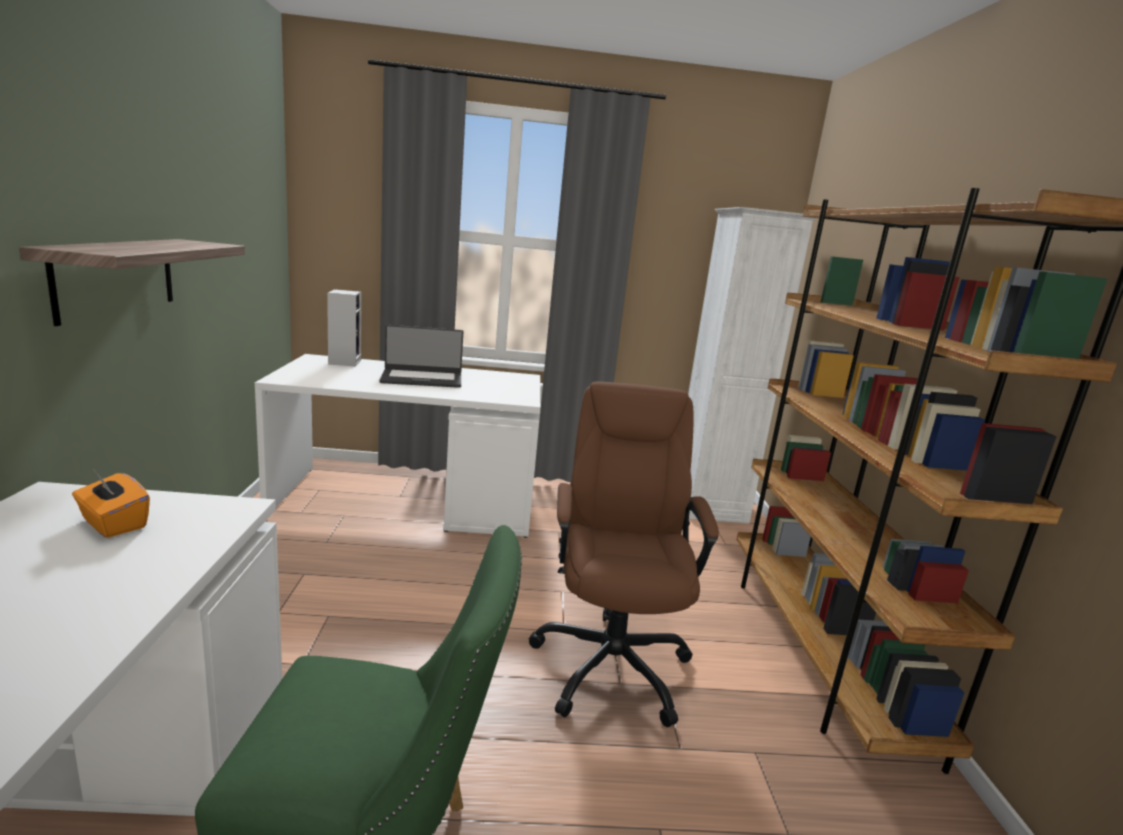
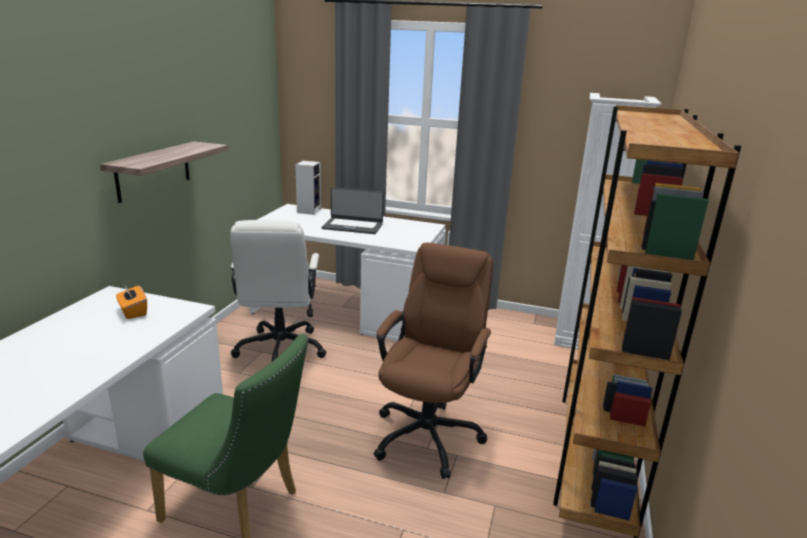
camera: 20 degrees right, 5 degrees up
none -> white office chair [230,220,327,361]

